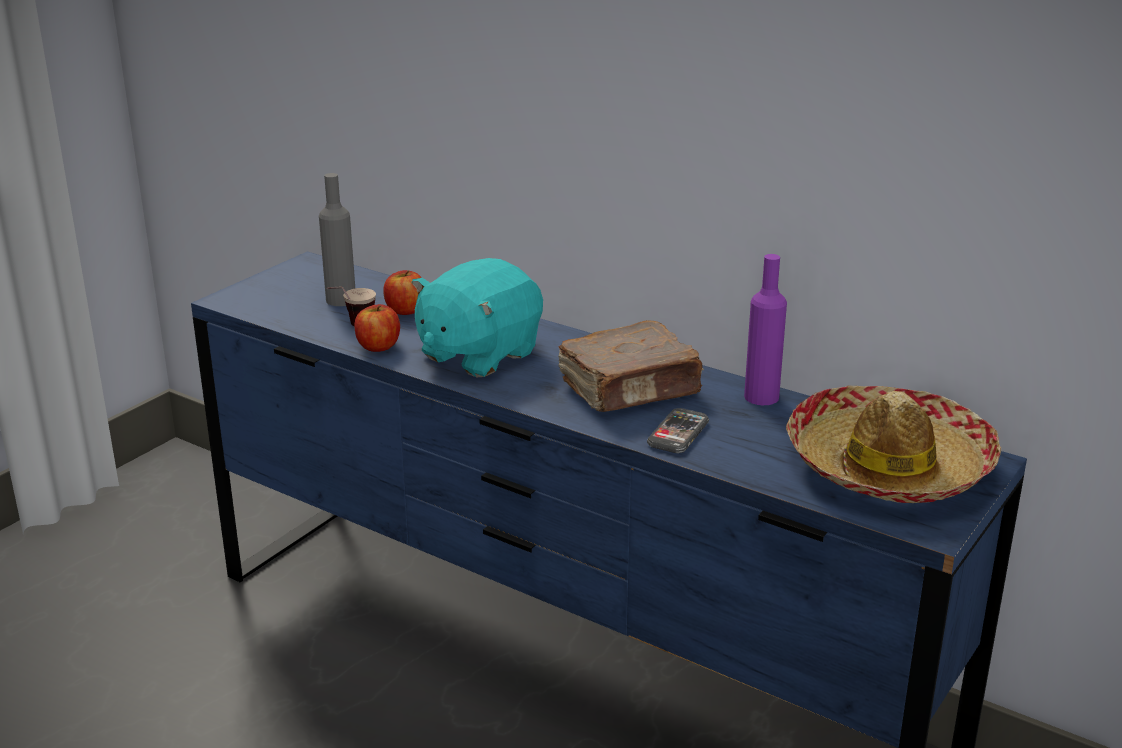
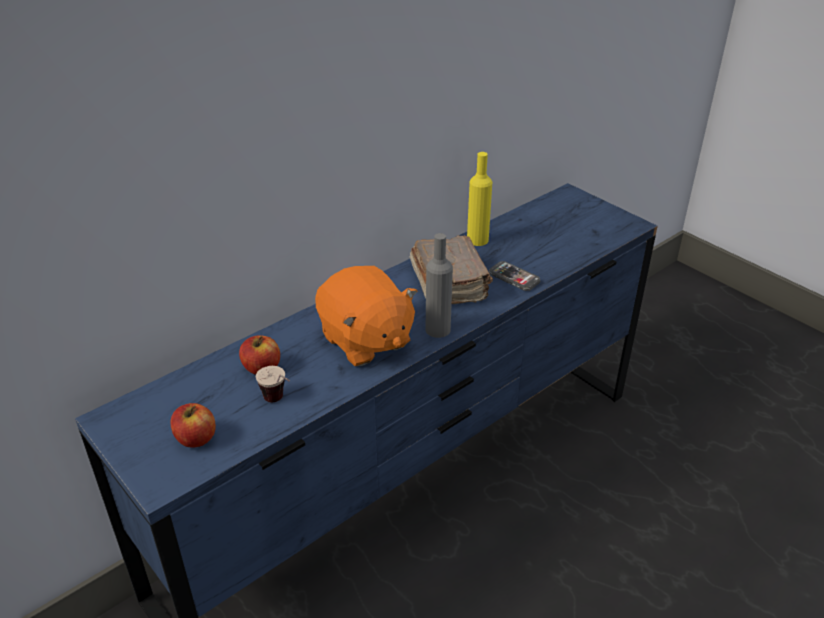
camera: 75 degrees left, 10 degrees up
grey bottle [319,173,355,306] -> grey bottle moved to [426,233,453,338]
apple [355,304,400,352] -> apple moved to [171,403,216,447]
turquoise plush toy [411,258,543,378] -> orange plush toy [315,266,417,366]
purple bottle [744,254,787,405] -> yellow bottle [467,152,492,246]
hat [786,385,1001,503] -> none

